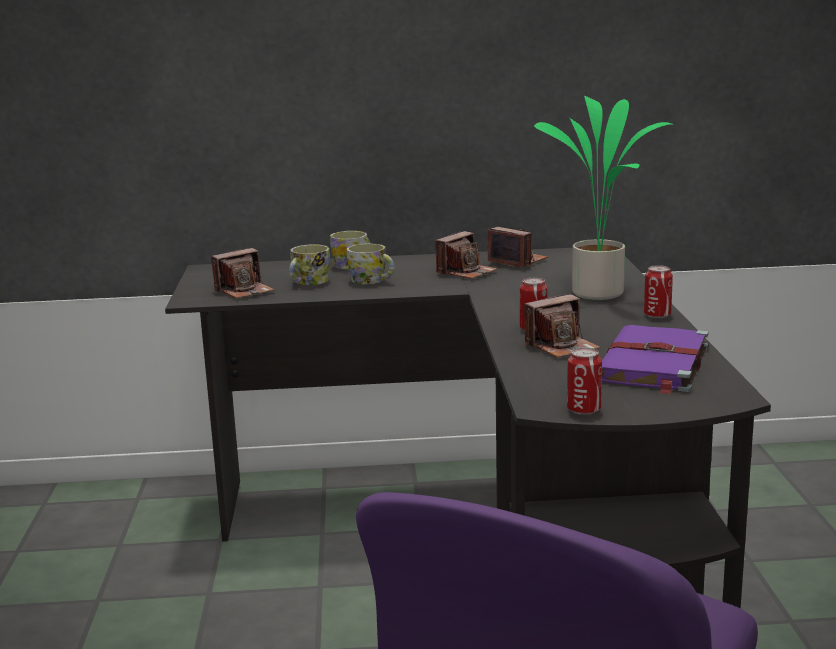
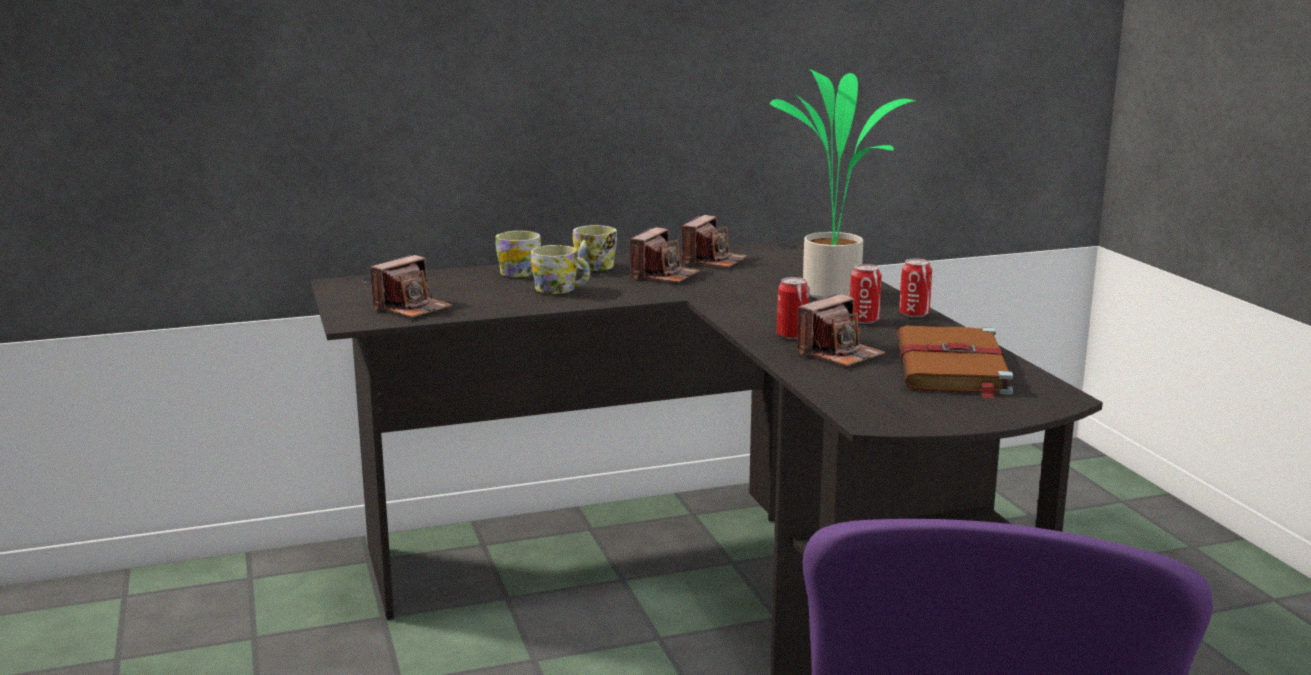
camera: 15 degrees left, 0 degrees up
mug [289,244,330,285] -> mug moved to [573,225,617,271]
camera [488,227,548,268] -> camera turned 90 degrees clockwise [681,215,747,267]
can [567,348,602,415] -> can moved to [850,264,882,324]
purple book [602,325,709,395] -> brown book [897,325,1013,399]

